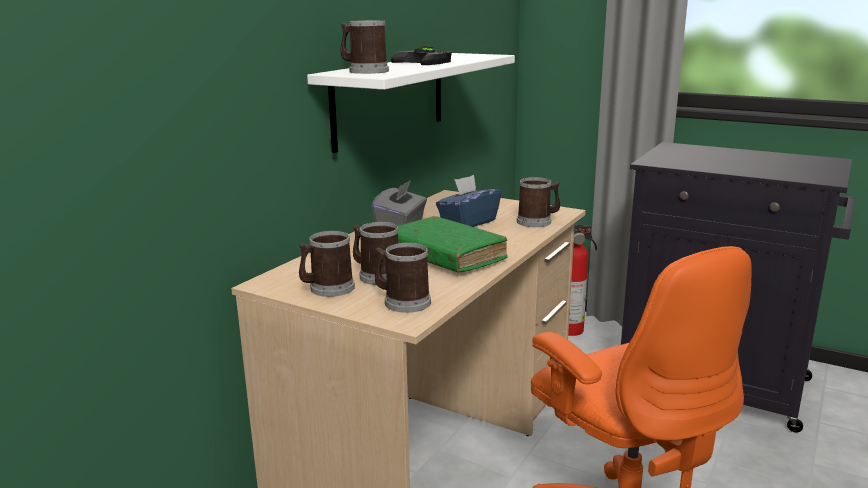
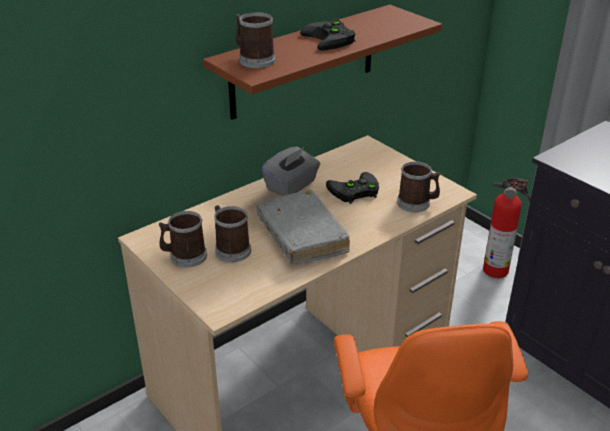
camera: 20 degrees right, 15 degrees up
white shelf [307,53,515,153] -> brown shelf [203,5,442,120]
mug [375,243,431,313] -> none
green book [398,216,508,273] -> grey book [256,190,350,264]
blue tissue box [436,175,502,227] -> black game controller [326,172,379,204]

